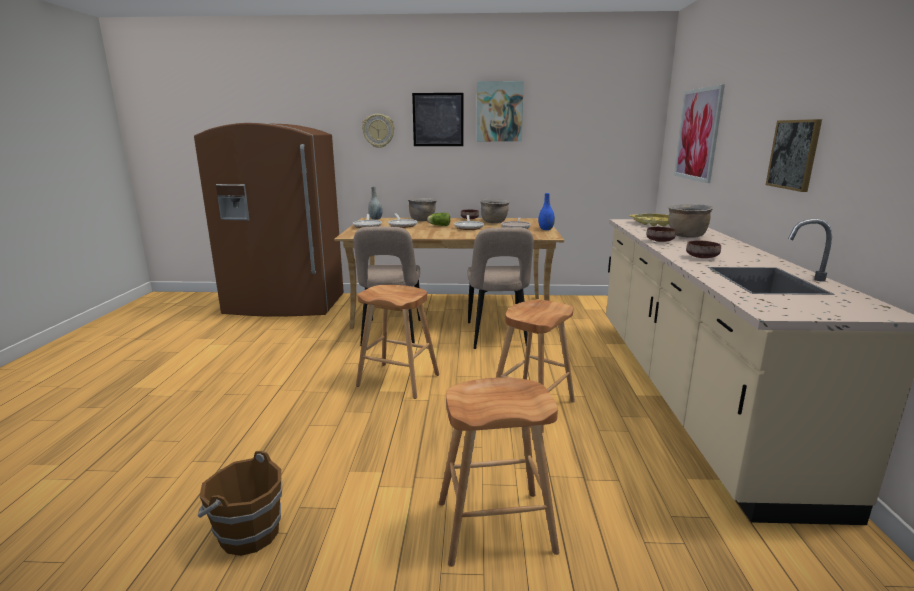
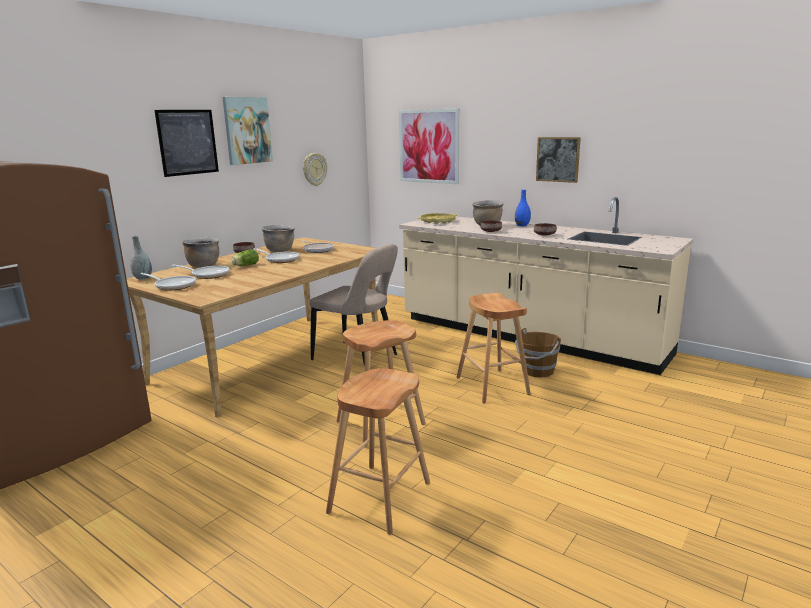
camera: 55 degrees left, 0 degrees up
brown bucket [198,451,282,556] -> brown bucket moved to [515,328,561,378]
beige chair [354,226,421,346] -> none
wall clock [362,114,395,148] -> wall clock moved to [303,153,327,186]
brown stool [439,378,560,567] -> brown stool moved to [326,368,430,535]
blue vase [539,193,555,230] -> blue vase moved to [515,190,531,226]

